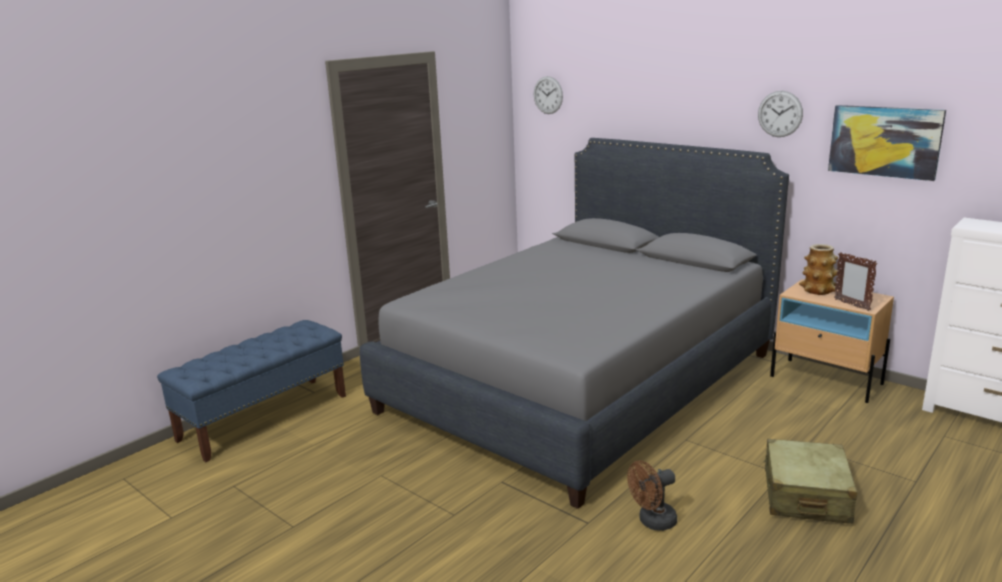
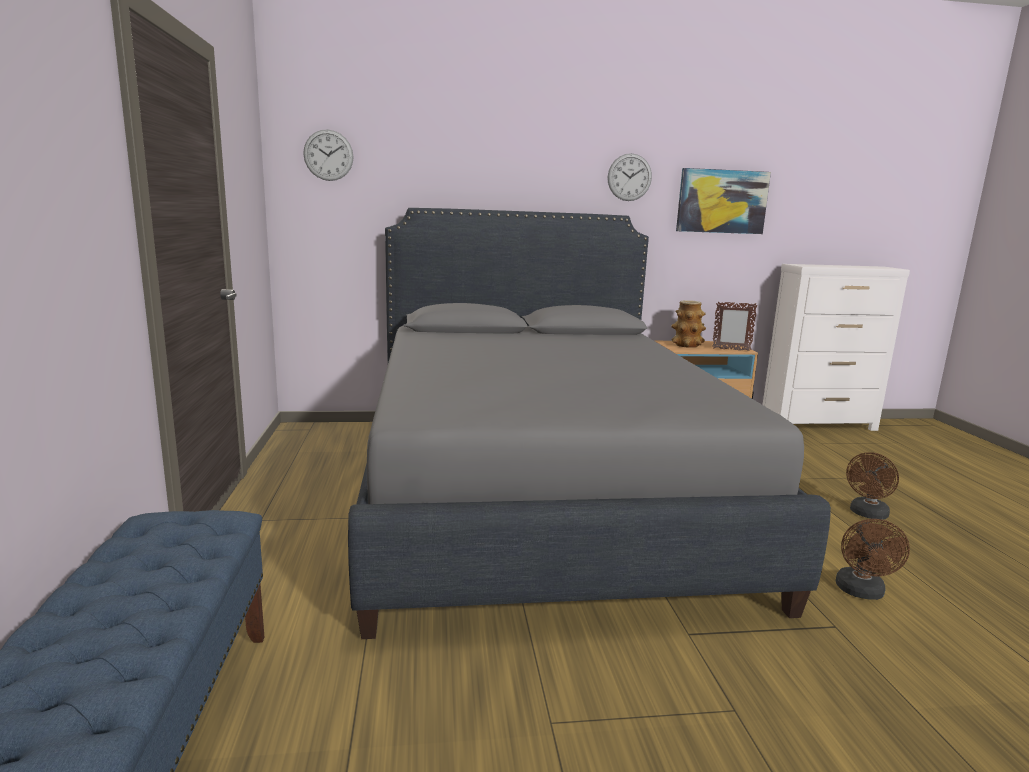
camera: 50 degrees left, 5 degrees down
beige suitcase [764,439,857,524] -> brown fan [846,452,899,520]

